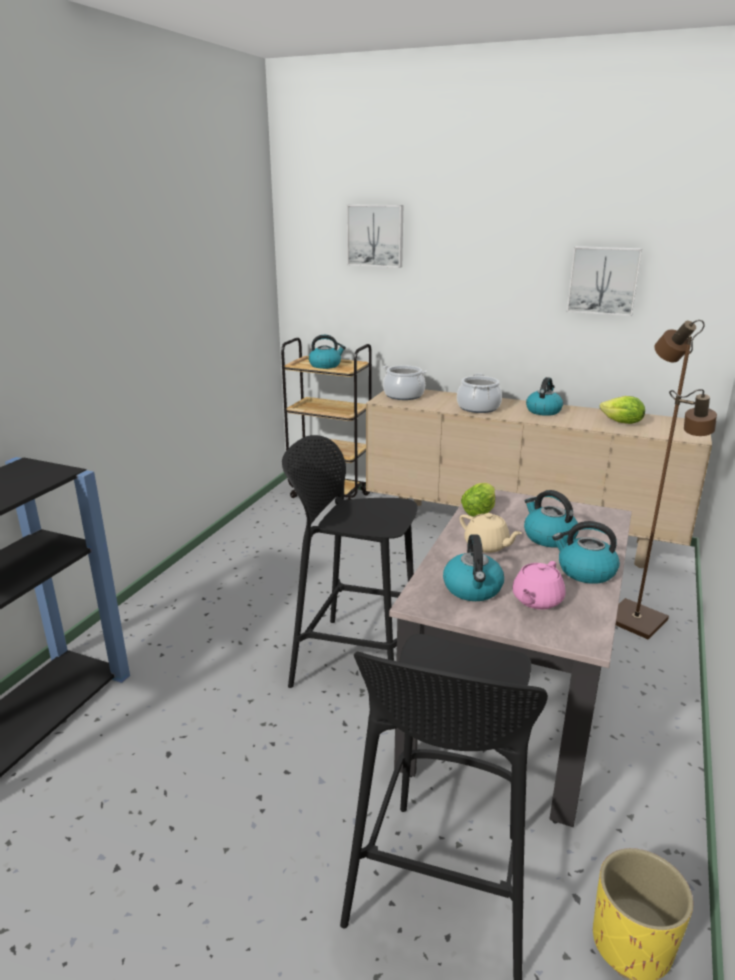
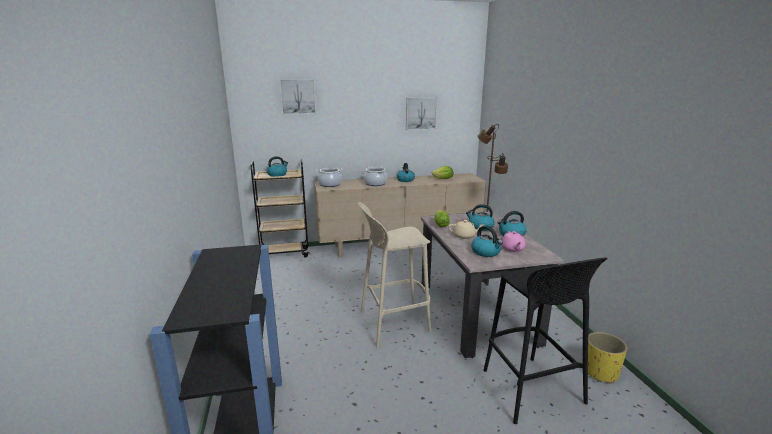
camera: 35 degrees left, 5 degrees down
black stool [282,435,418,688] -> beige stool [358,202,431,348]

